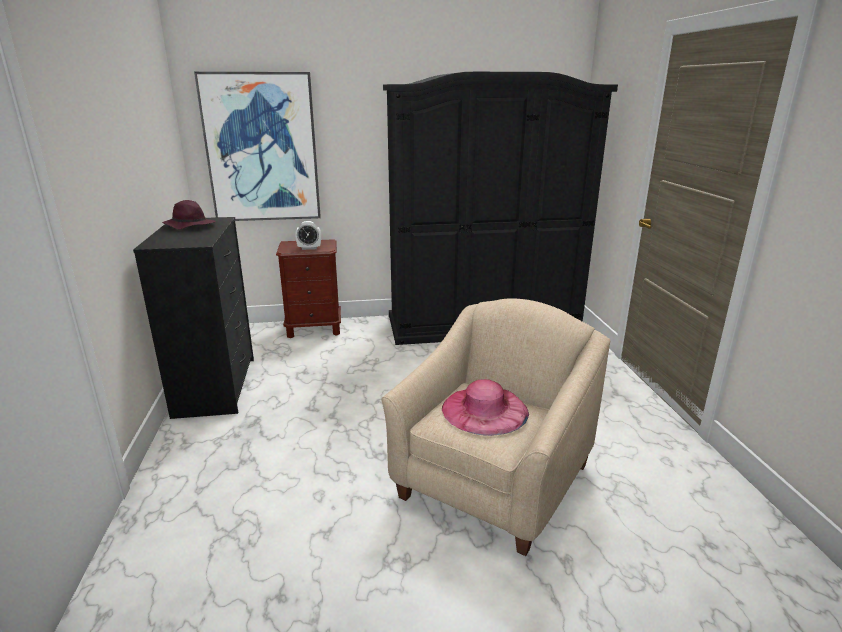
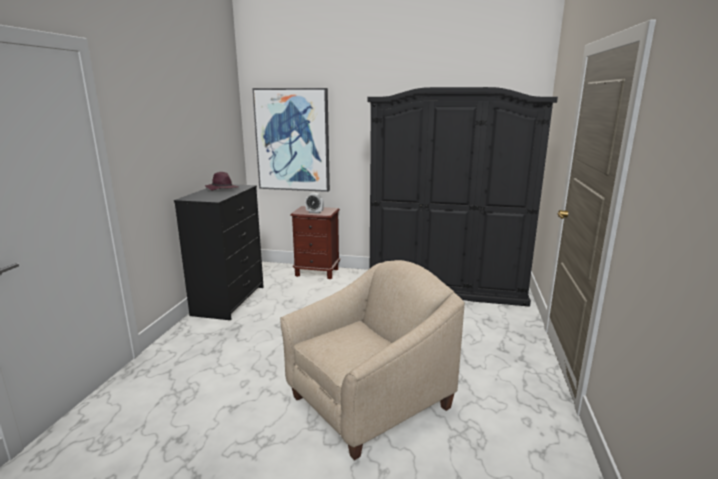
camera: 20 degrees right, 5 degrees down
pink hat [442,379,529,436] -> none

